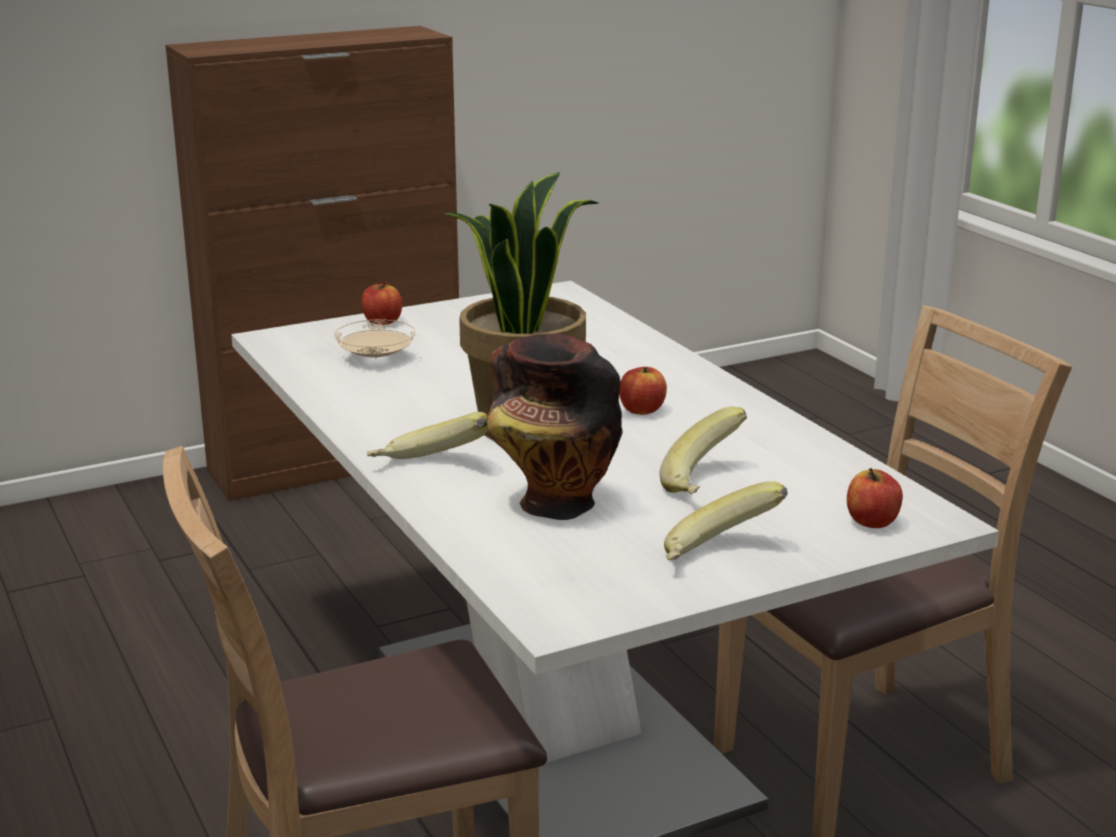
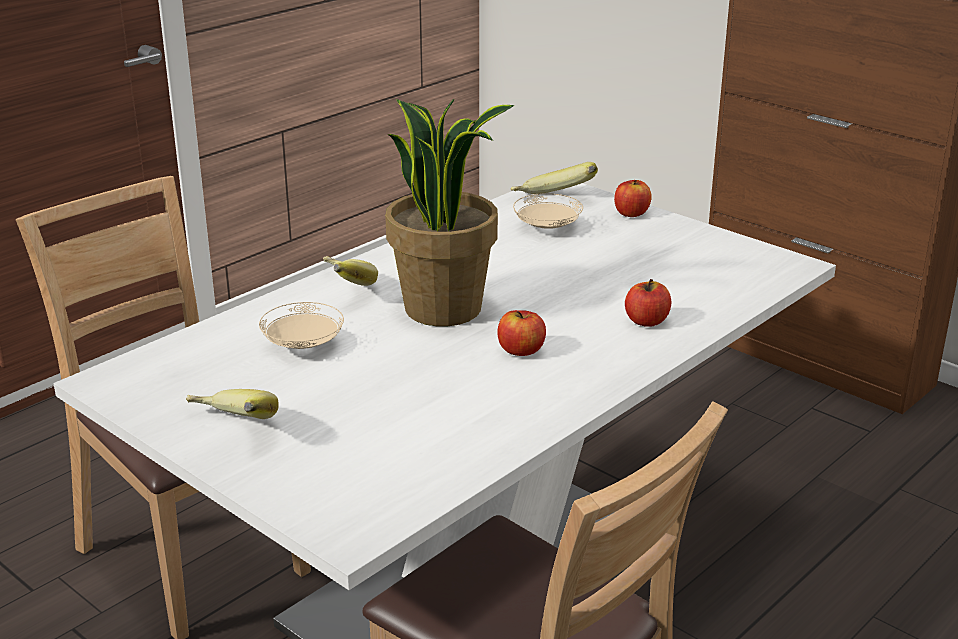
camera: 70 degrees right, 5 degrees up
vase [486,334,623,520] -> beige plate [259,302,344,349]
banana [660,407,747,494] -> banana moved to [511,162,598,194]
apple [847,468,903,528] -> apple moved to [625,279,671,327]

